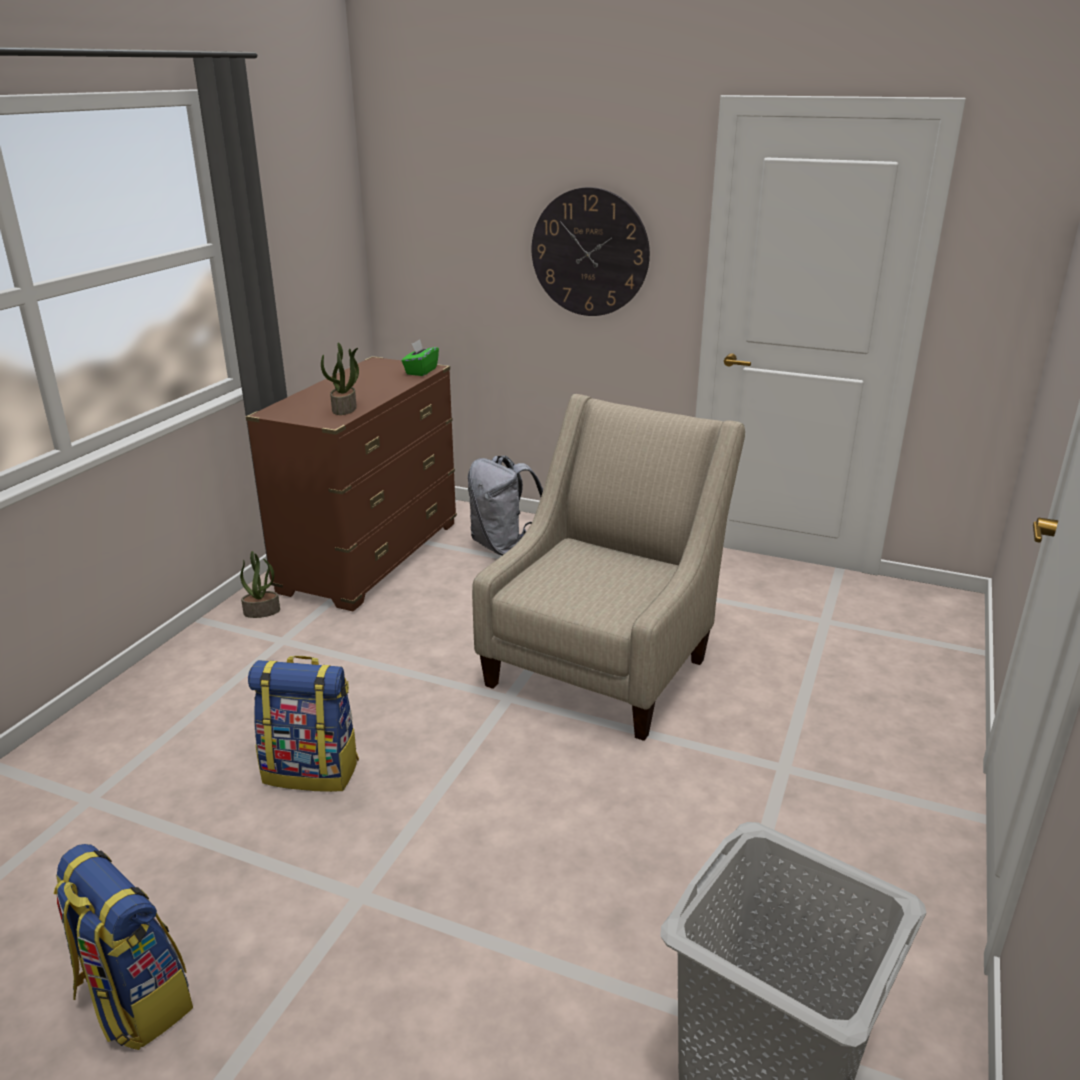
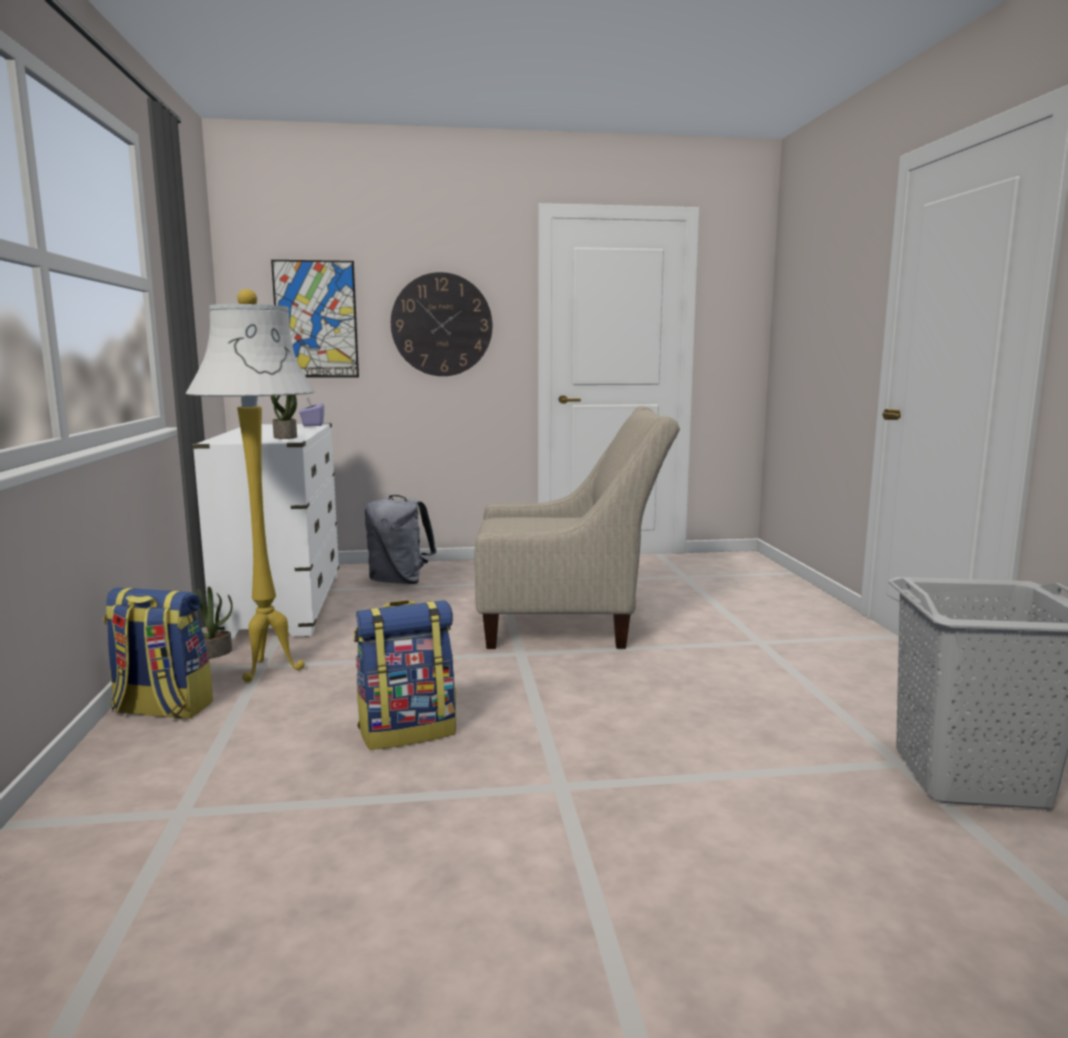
camera: 30 degrees left, 15 degrees down
backpack [54,844,193,1050] -> backpack moved to [103,588,213,719]
brown dresser [246,356,457,611] -> white dresser [192,423,339,639]
green tissue box [402,339,439,376] -> purple tissue box [299,397,324,426]
beige armchair [472,394,745,741] -> beige armchair turned 90 degrees clockwise [474,406,680,649]
none -> white floor lamp [186,289,315,682]
none -> picture [271,260,359,378]

